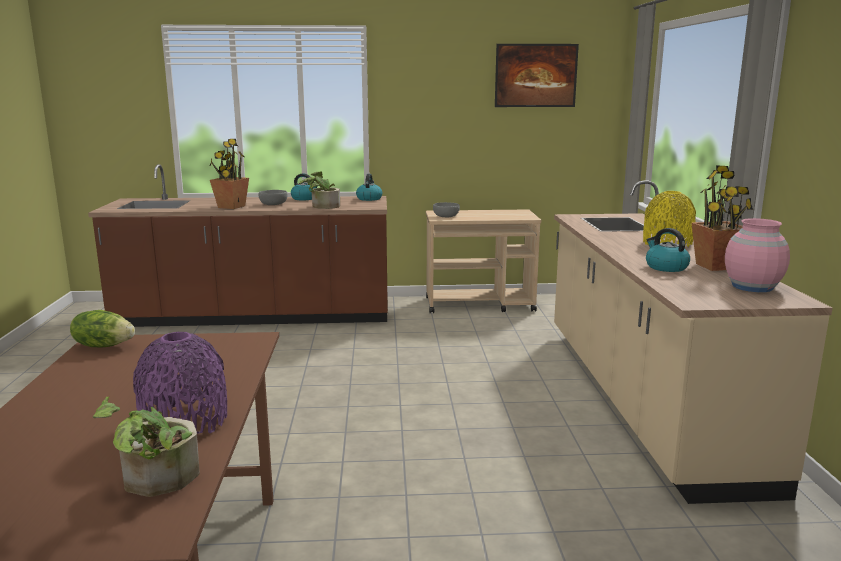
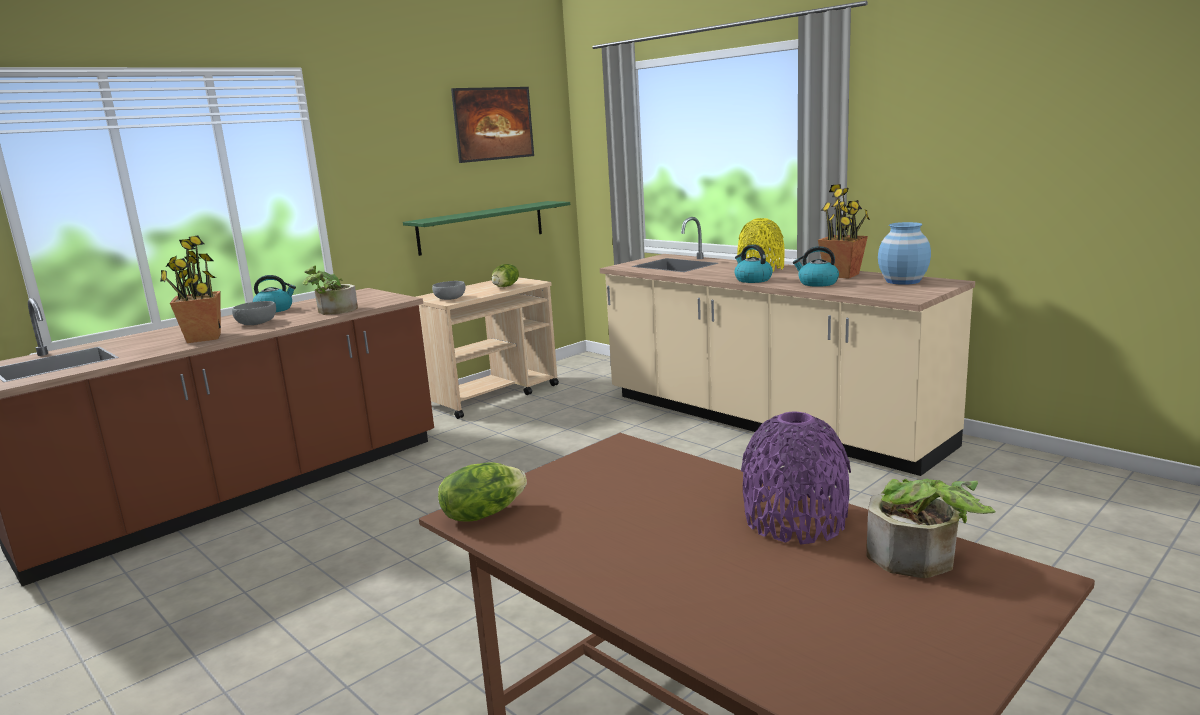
camera: 40 degrees left, 0 degrees up
kettle [356,174,382,201] -> kettle moved to [734,244,773,283]
pink vase [725,218,790,292] -> blue vase [878,222,931,285]
none -> green shelf [403,201,570,256]
none -> lettuce [492,264,519,287]

